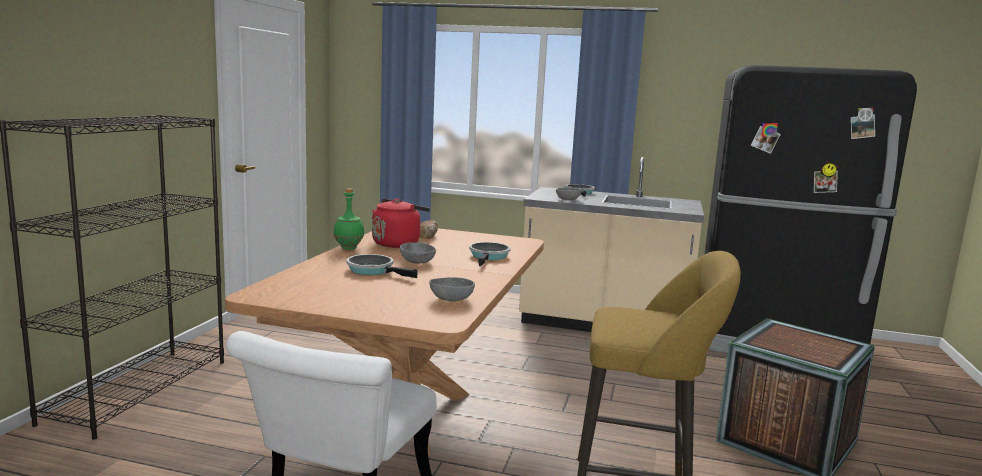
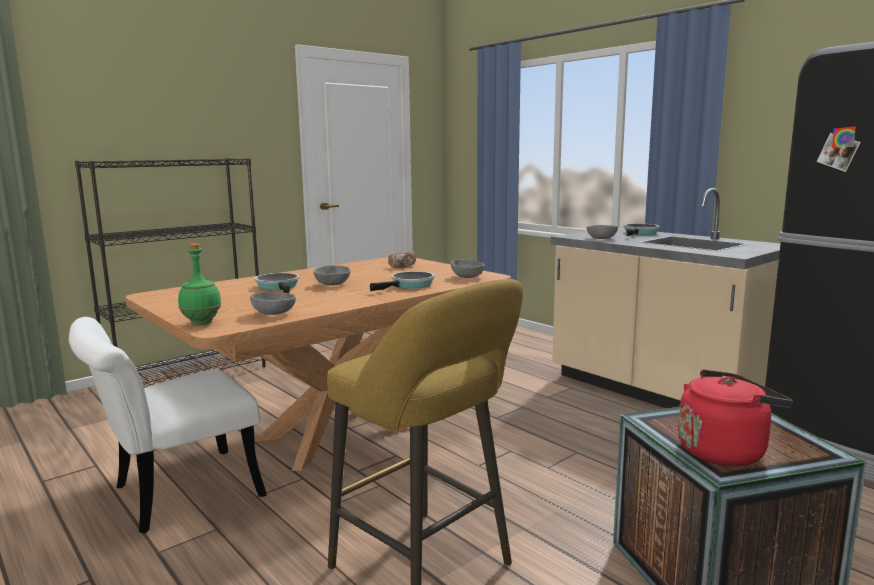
camera: 35 degrees right, 0 degrees up
green bottle [334,189,364,249] -> green bottle moved to [178,244,221,325]
red kettle [372,199,430,248] -> red kettle moved to [678,370,793,466]
none -> grey bowl [451,260,485,278]

